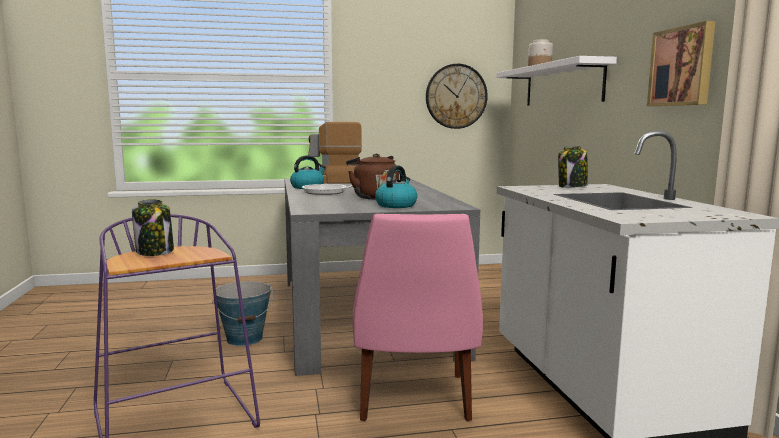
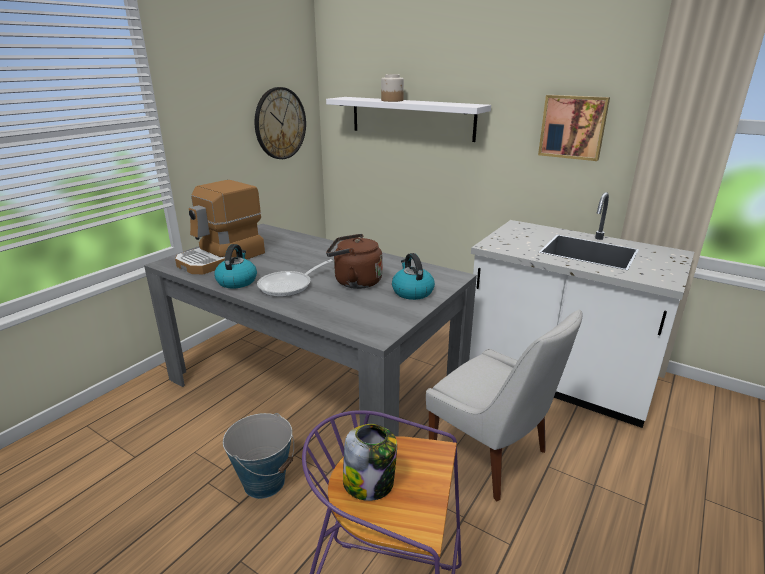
camera: 45 degrees left, 15 degrees up
pink chair [353,214,483,421] -> white chair [426,310,582,501]
jar [558,146,588,188] -> none

